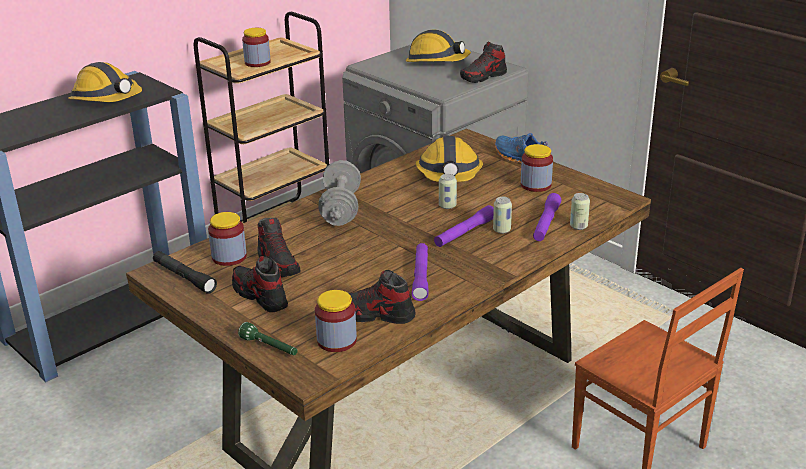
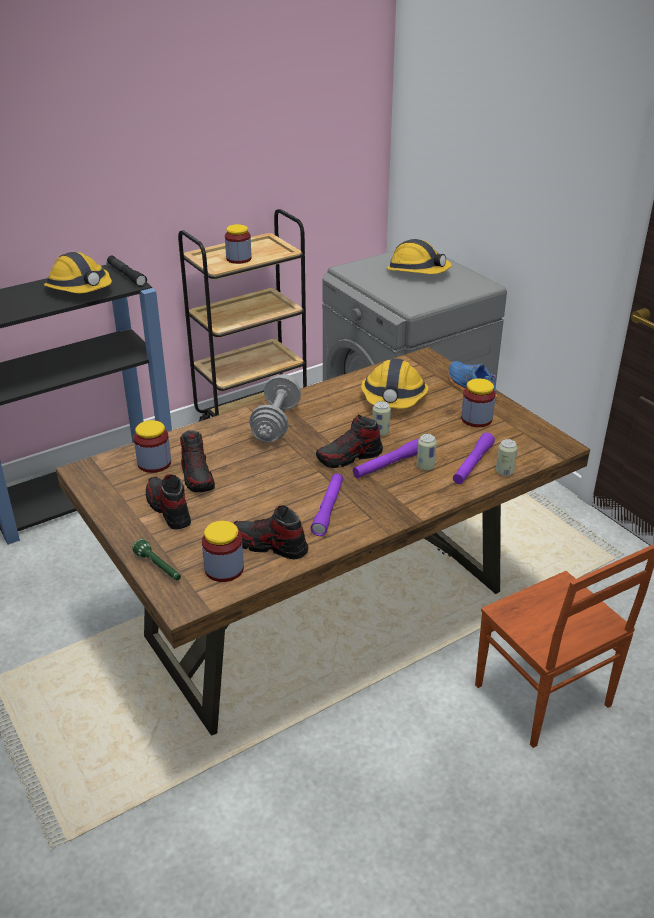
camera: 10 degrees right, 5 degrees up
black flashlight [153,251,217,294] -> black flashlight moved to [107,256,147,287]
shoe [460,41,507,83] -> shoe moved to [316,415,383,468]

